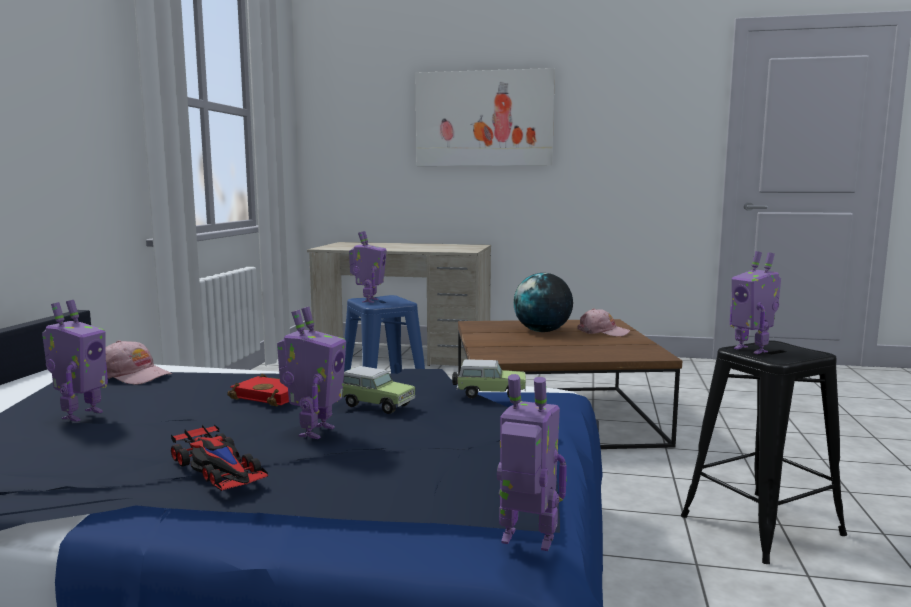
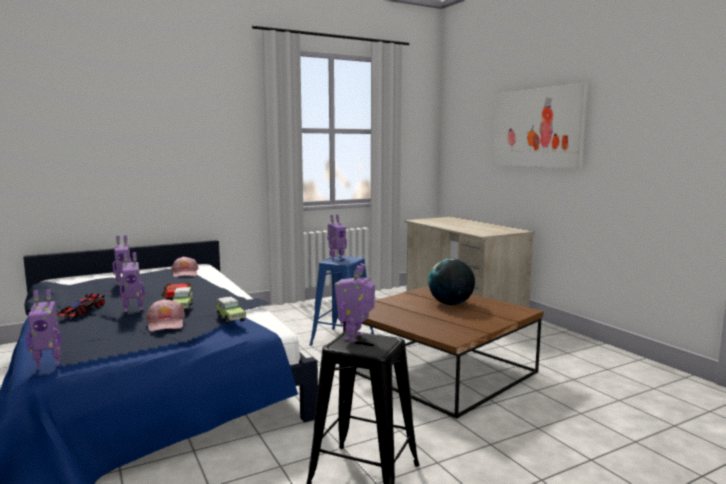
camera: 50 degrees right, 0 degrees up
toy robot [497,374,567,551] -> toy robot turned 90 degrees clockwise [26,289,62,367]
pink cap [577,308,630,337] -> pink cap moved to [146,299,185,332]

